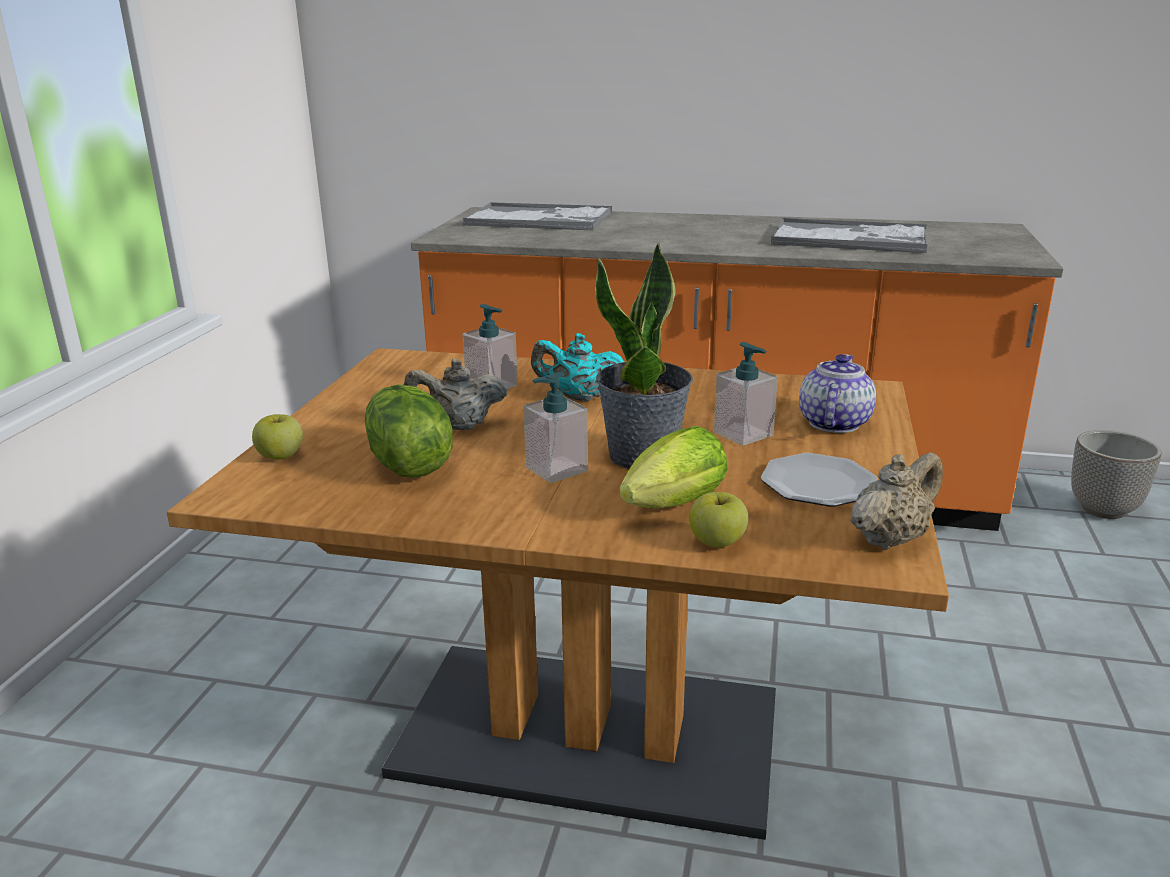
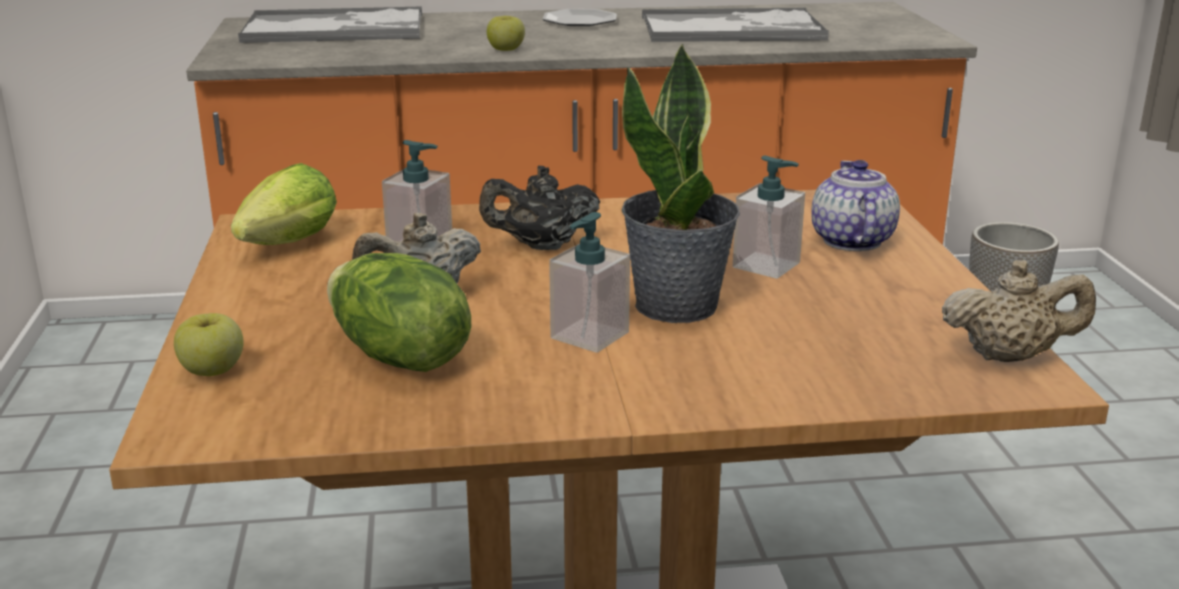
camera: 20 degrees left, 0 degrees up
turquoise teapot [531,333,625,401] -> black teapot [479,166,600,250]
lettuce [620,426,728,508] -> lettuce moved to [231,163,337,245]
apple [690,492,748,547] -> apple moved to [487,16,525,51]
plate [761,453,878,507] -> plate moved to [542,9,617,26]
beige teapot [850,452,943,550] -> beige teapot turned 60 degrees clockwise [942,260,1096,362]

